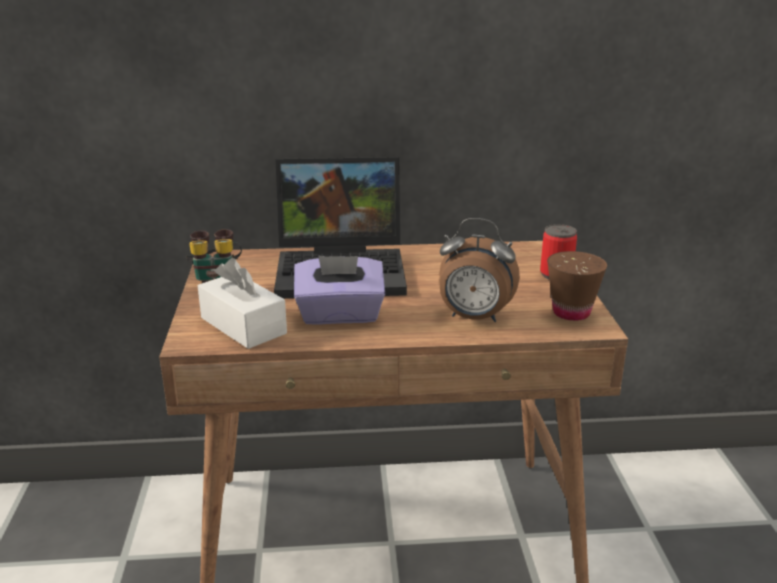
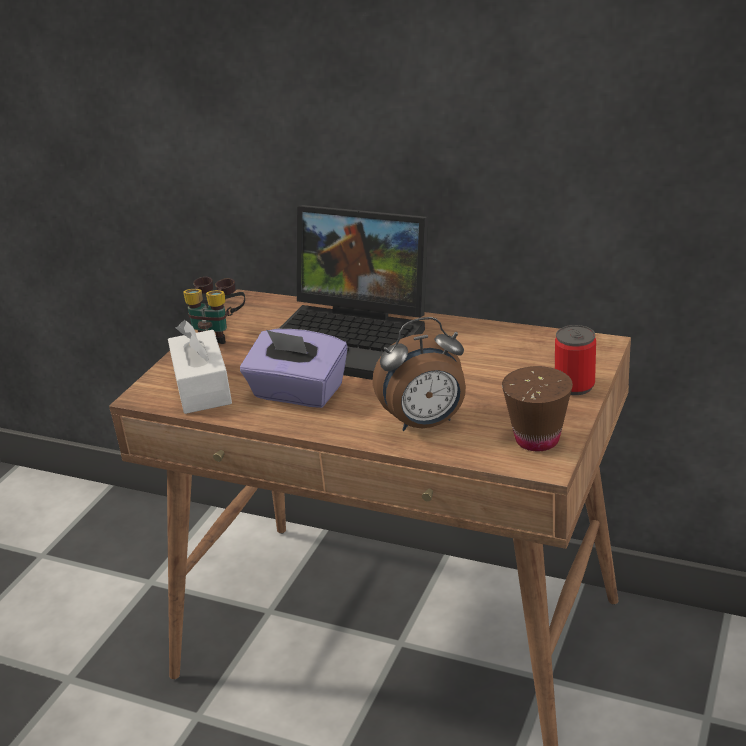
camera: 30 degrees right, 5 degrees up
alarm clock [439,218,520,322] -> alarm clock turned 60 degrees counterclockwise [373,317,466,431]

